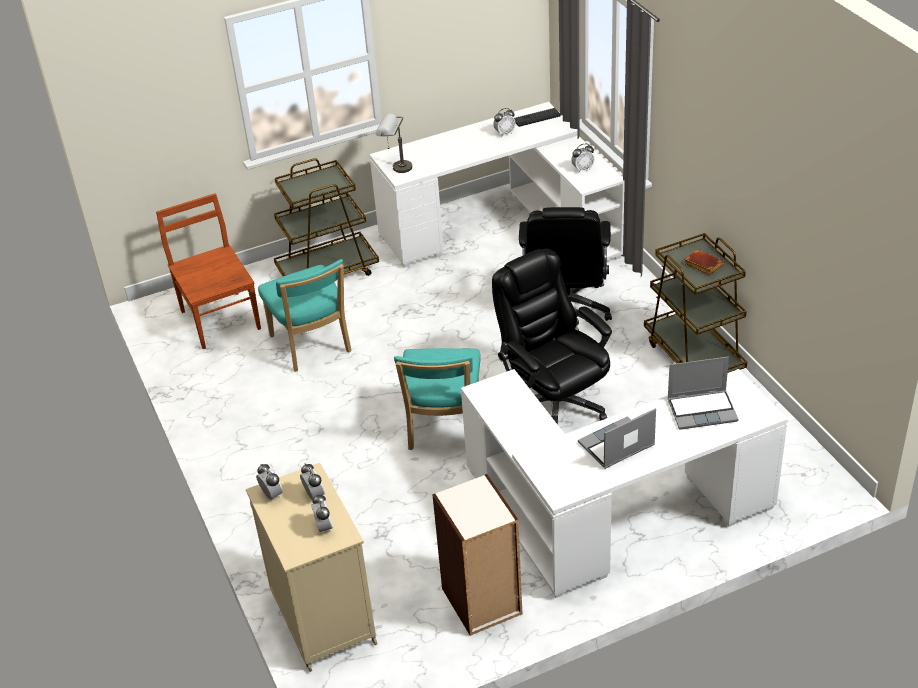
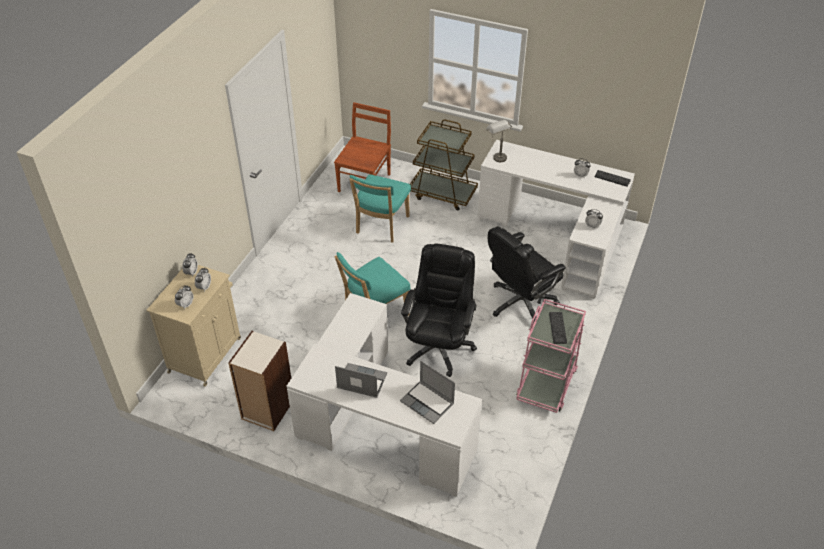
camera: 45 degrees right, 5 degrees up
brown cart [644,233,747,373] -> pink cart [516,299,586,413]
brown book [684,249,724,275] -> keyboard [549,312,567,344]

